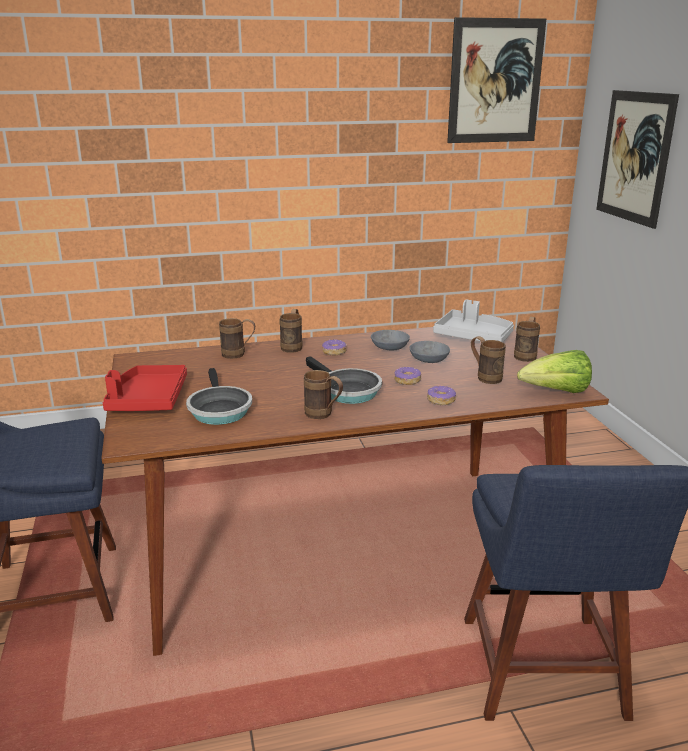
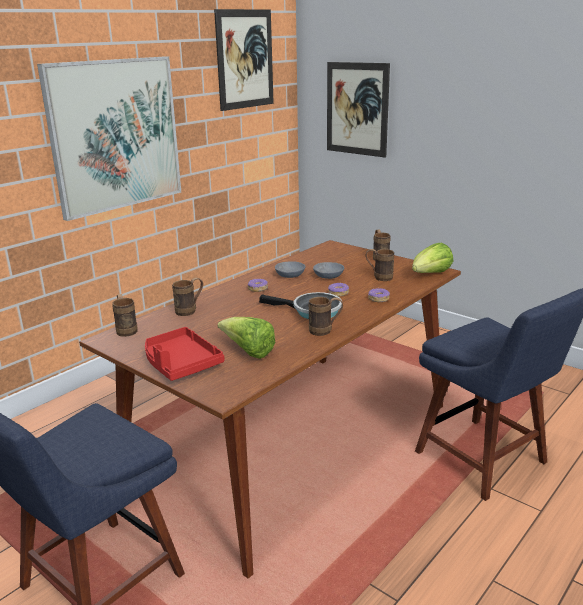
camera: 35 degrees left, 0 degrees up
frying pan [186,368,252,425] -> lettuce [218,317,275,359]
brown mug [279,309,303,353] -> brown mug moved to [112,294,138,337]
grey tray [433,300,514,342] -> none
none -> picture [37,56,181,221]

